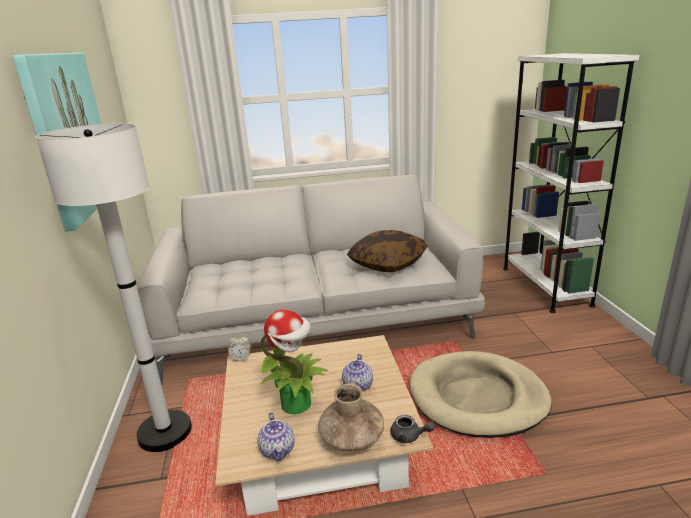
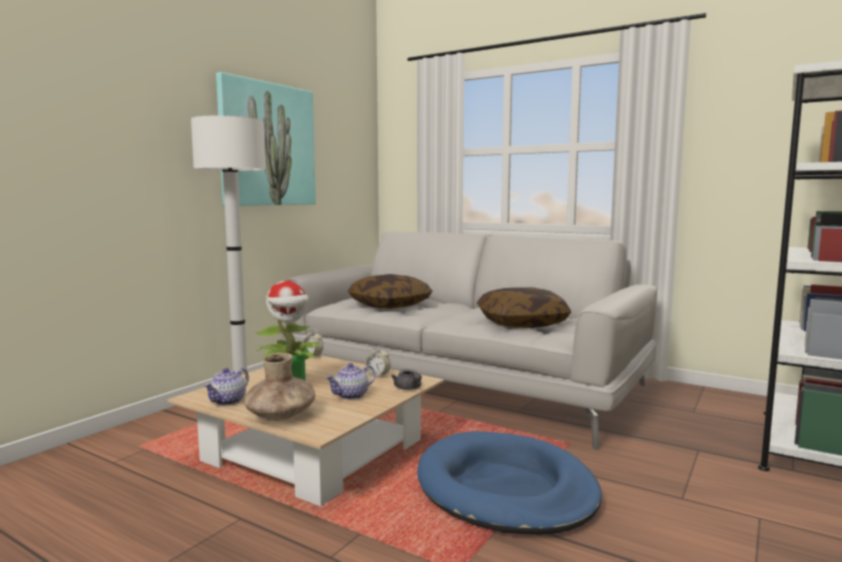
camera: 40 degrees right, 15 degrees down
grey teapot [391,415,435,443] -> grey teapot moved to [391,369,422,390]
beige dog bed [409,351,552,438] -> blue dog bed [417,431,602,535]
none -> pillow [348,274,432,309]
none -> alarm clock [365,346,391,378]

